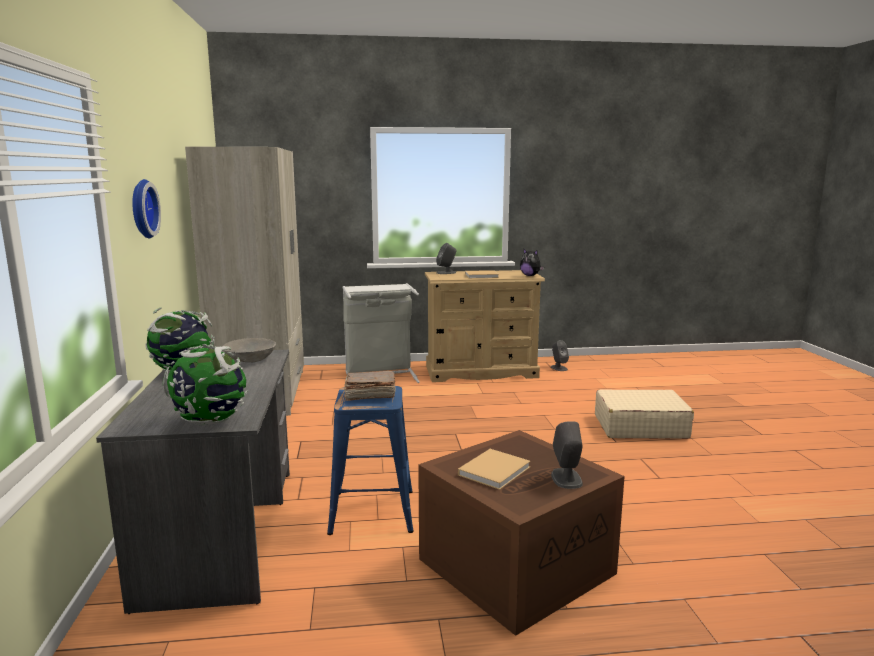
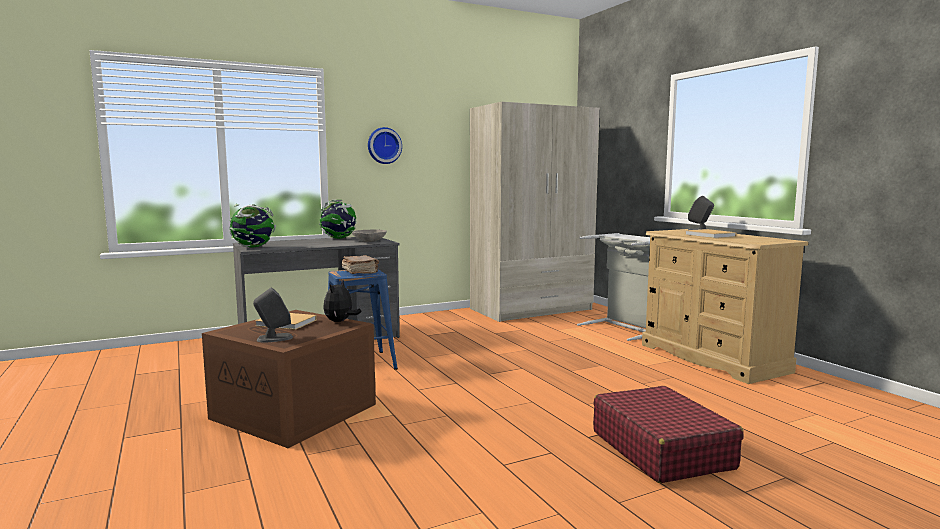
camera: 70 degrees right, 5 degrees down
plush toy [520,249,544,276] -> plush toy moved to [323,280,362,322]
grey speaker [551,340,569,371] -> none
beige suitcase [595,389,694,439] -> red suitcase [593,386,744,483]

